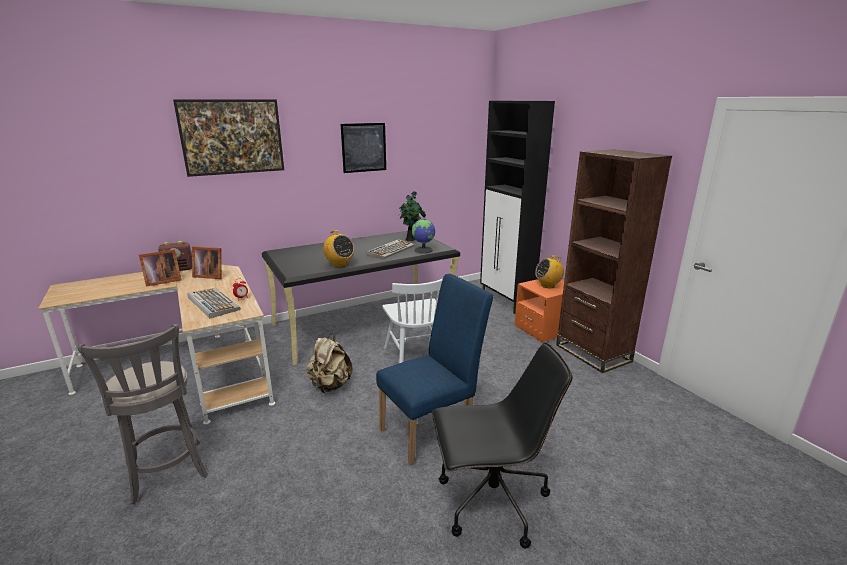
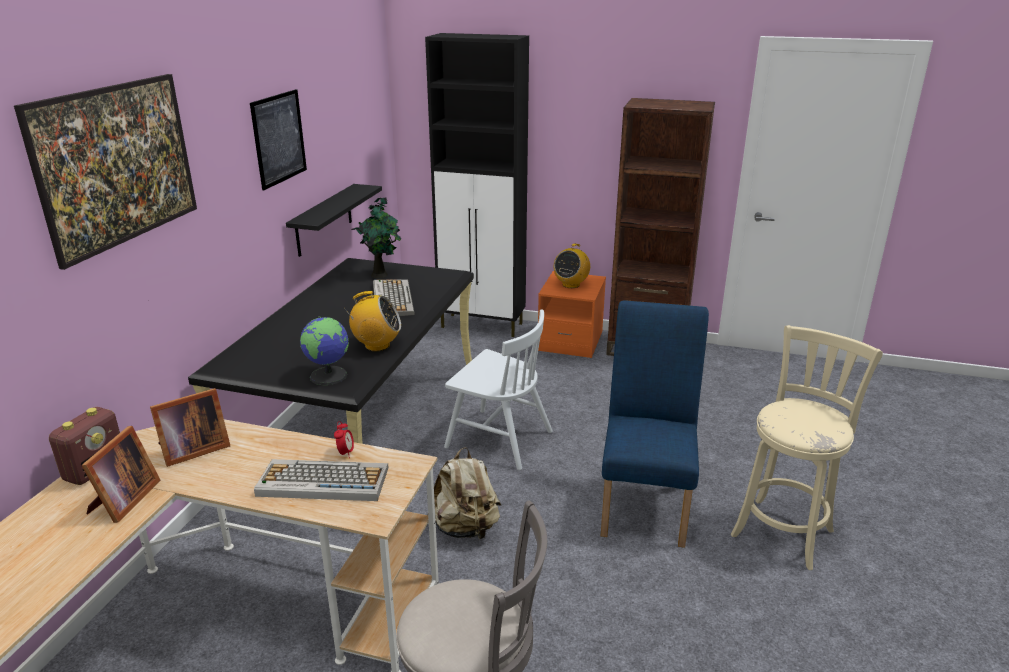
camera: 45 degrees left, 5 degrees up
globe [412,219,435,253] -> globe moved to [300,316,349,385]
black office chair [432,342,573,549] -> beige stool [731,325,883,570]
none -> black shelf [286,184,382,257]

